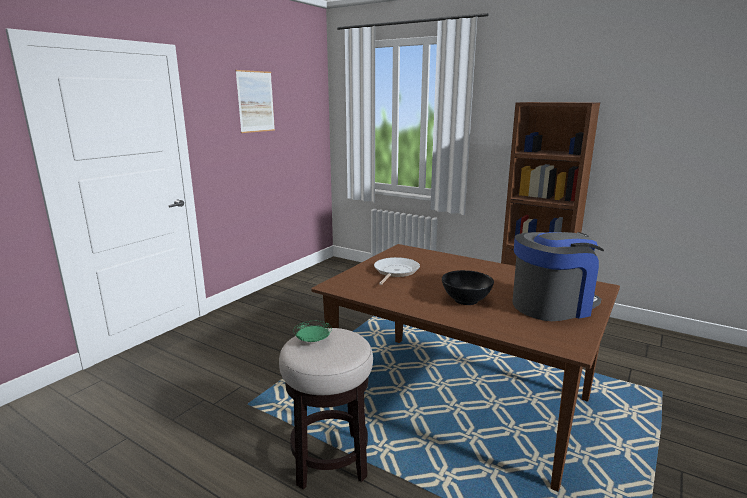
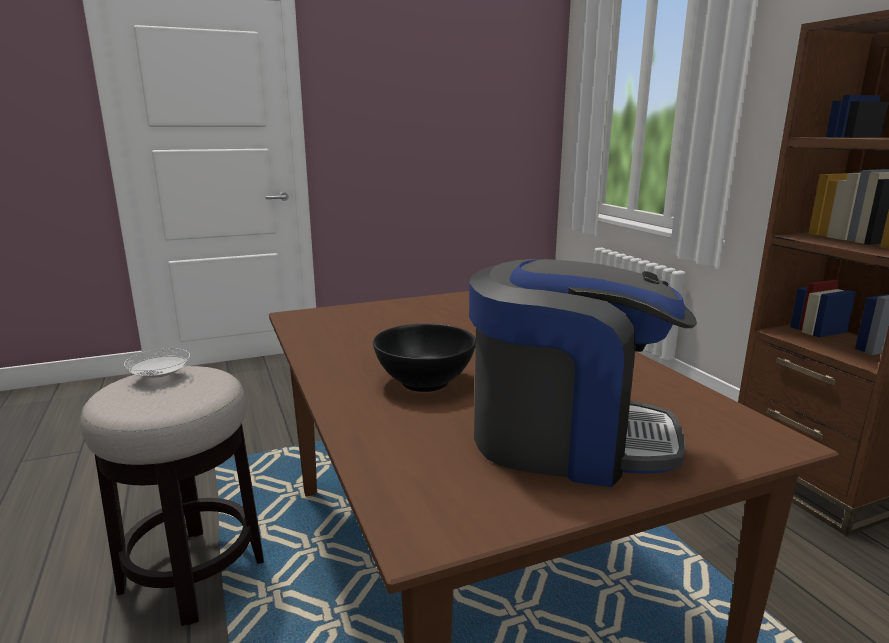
camera: 35 degrees right, 0 degrees up
picture [235,70,275,133] -> none
green plate [293,321,332,342] -> white plate [124,348,190,378]
frying pan [374,257,420,285] -> none

